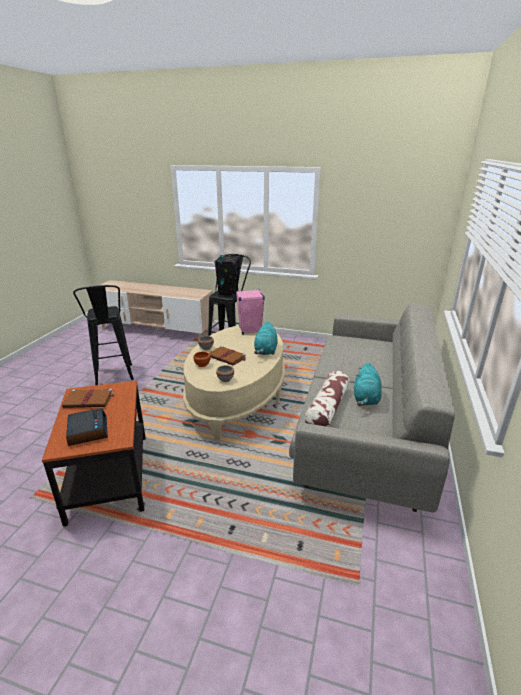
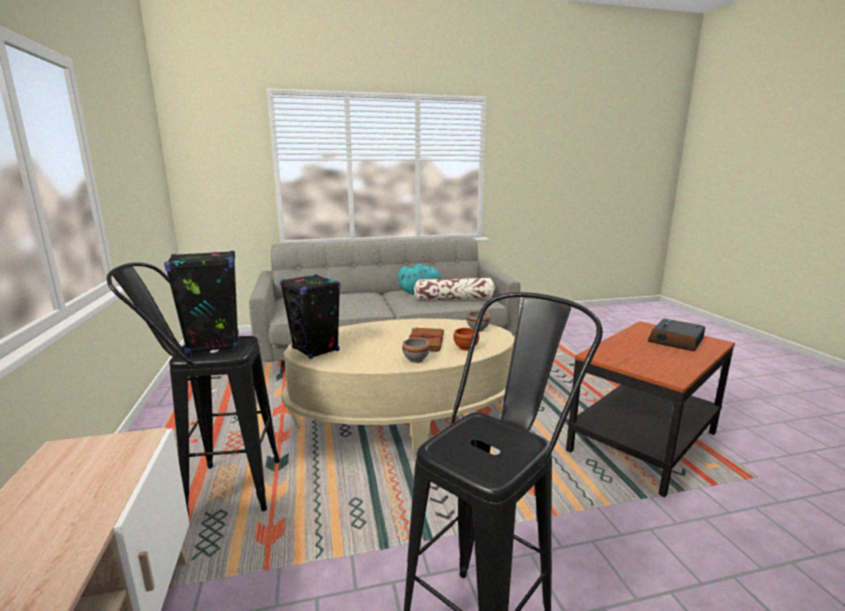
camera: 120 degrees left, 10 degrees down
brown book [62,389,115,408] -> none
pink speaker [236,289,265,335] -> black speaker [280,274,340,359]
turquoise plush toy [254,321,278,355] -> none

